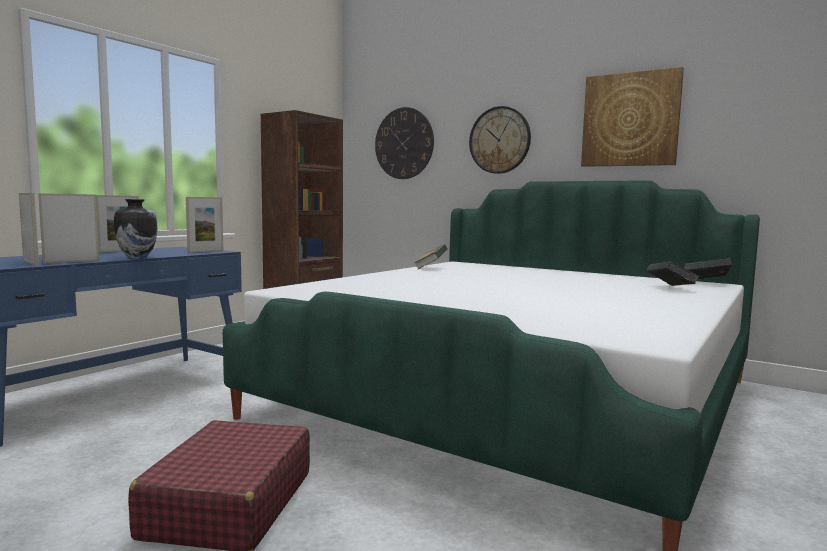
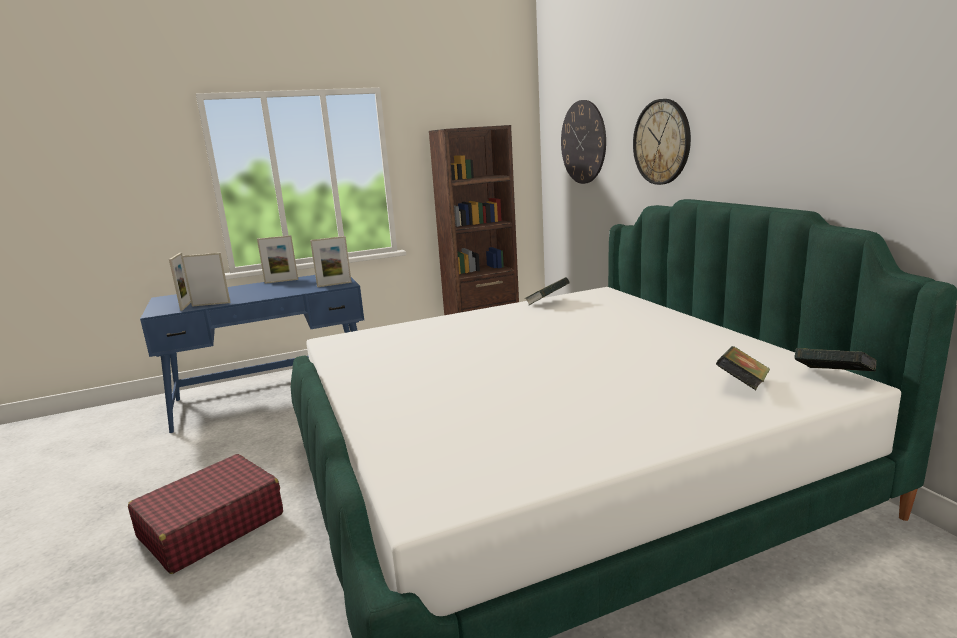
camera: 35 degrees right, 10 degrees up
vase [114,199,158,259] -> none
picture [581,67,684,167] -> none

